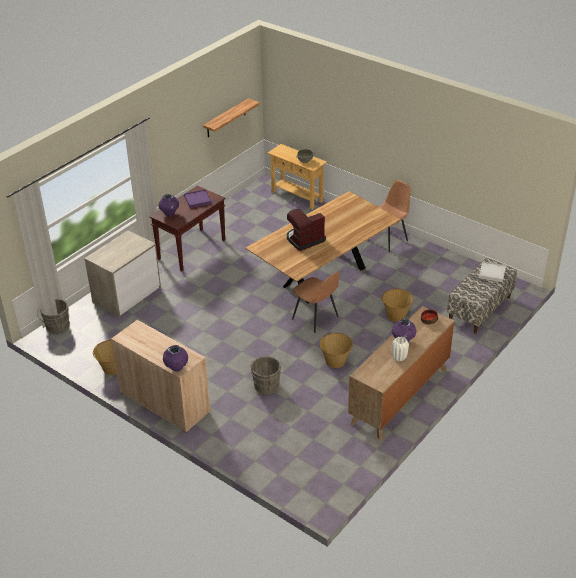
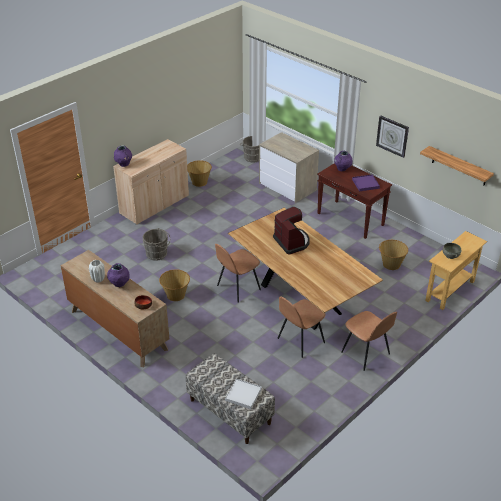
camera: 95 degrees right, 0 degrees up
basket [382,289,414,322] -> basket moved to [379,240,408,270]
none -> brown chair [277,296,326,358]
none -> wall clock [376,115,409,158]

